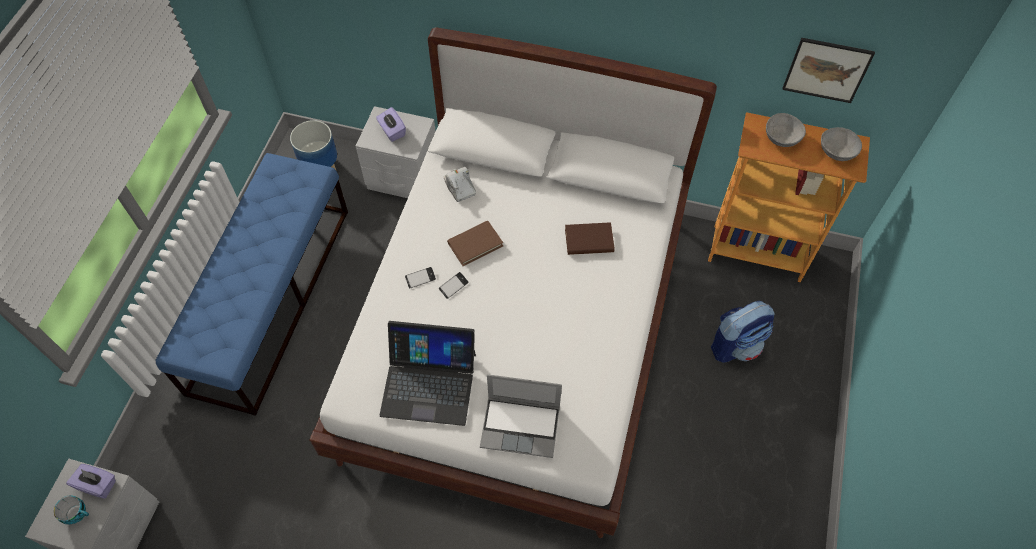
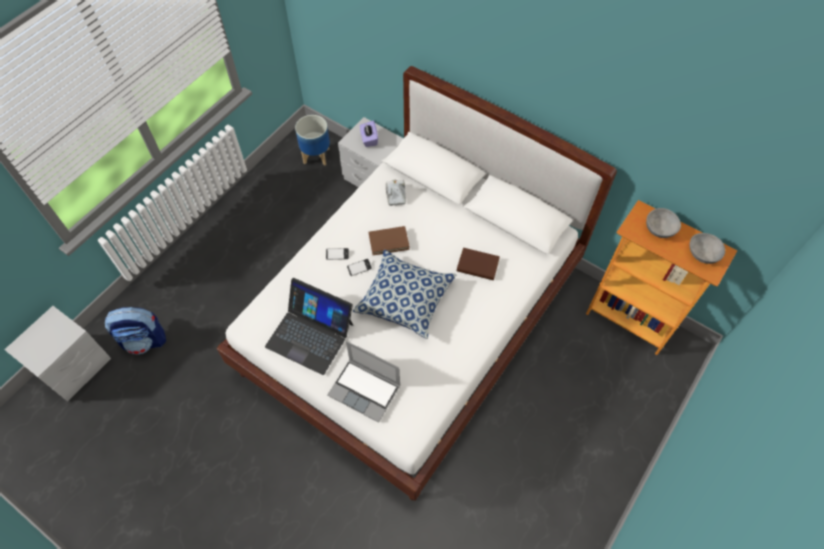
camera: 20 degrees right, 0 degrees up
cup [54,496,89,524] -> none
purple tissue box [66,464,116,499] -> none
blue bench [156,153,348,416] -> none
backpack [711,301,774,362] -> backpack moved to [105,307,166,354]
picture [782,38,875,103] -> none
none -> pillow [353,250,456,339]

